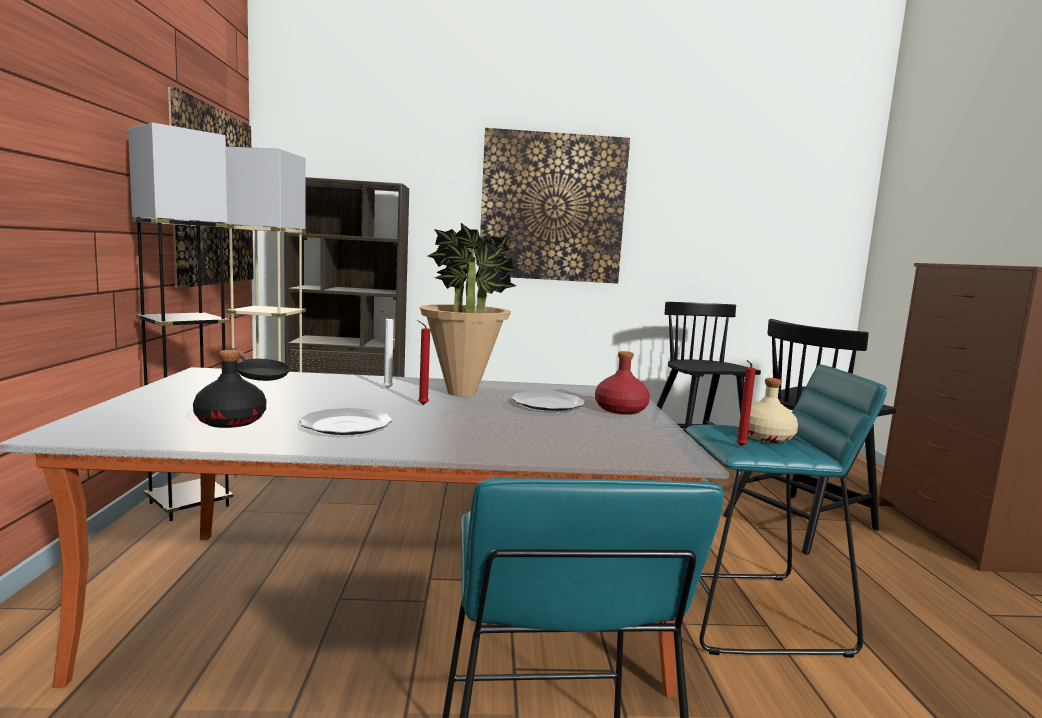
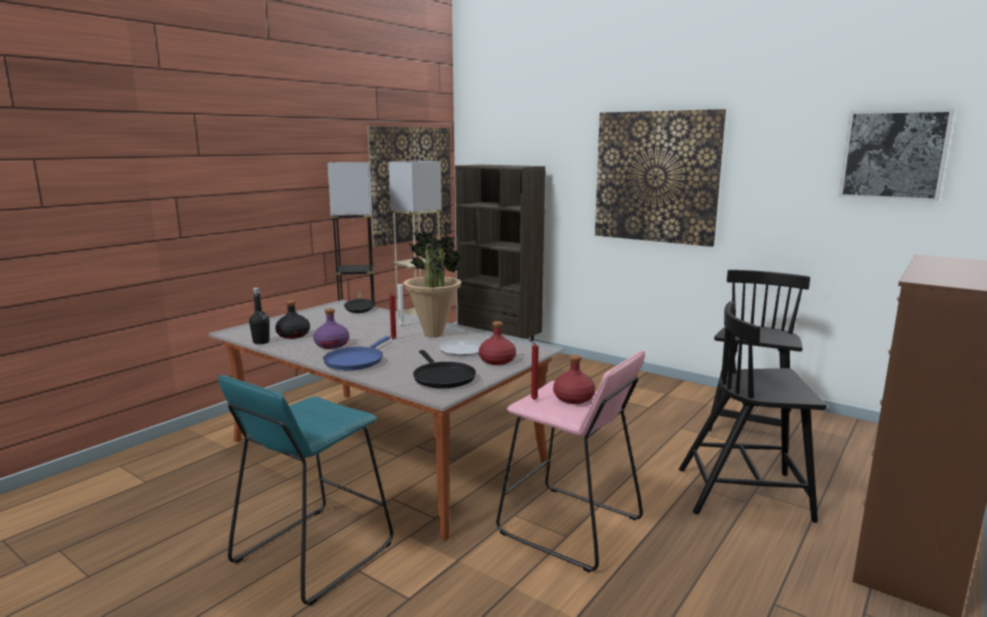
camera: 40 degrees right, 5 degrees up
plate [299,408,392,435] -> purple bottle [313,308,349,349]
turquoise stool [685,365,887,657] -> pink stool [496,350,645,573]
beige bottle [739,378,798,443] -> red bottle [553,354,595,404]
none -> black bottle [249,288,270,344]
none -> blue frying pan [323,336,390,370]
none -> black frying pan [413,350,476,389]
none -> picture [839,108,955,202]

